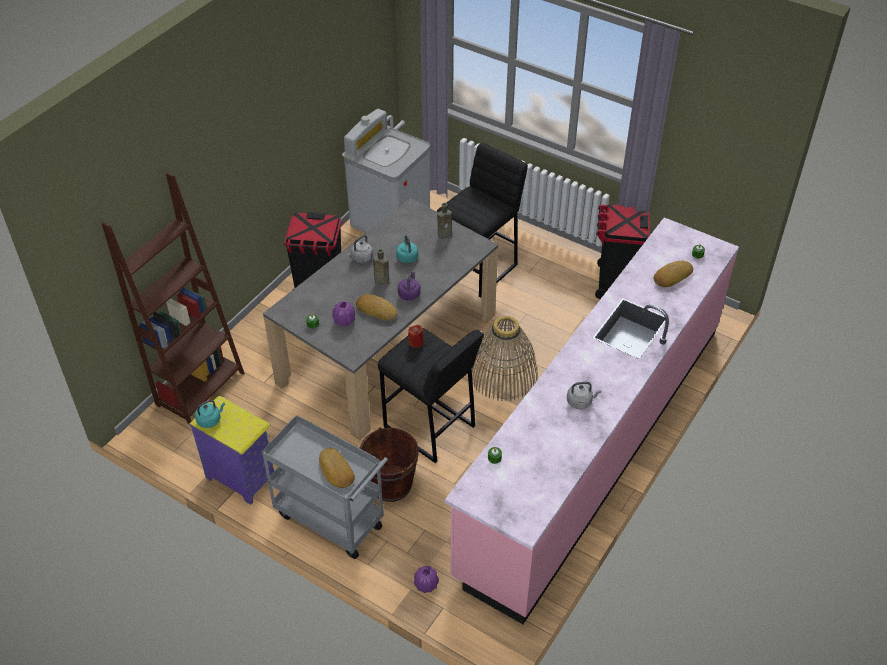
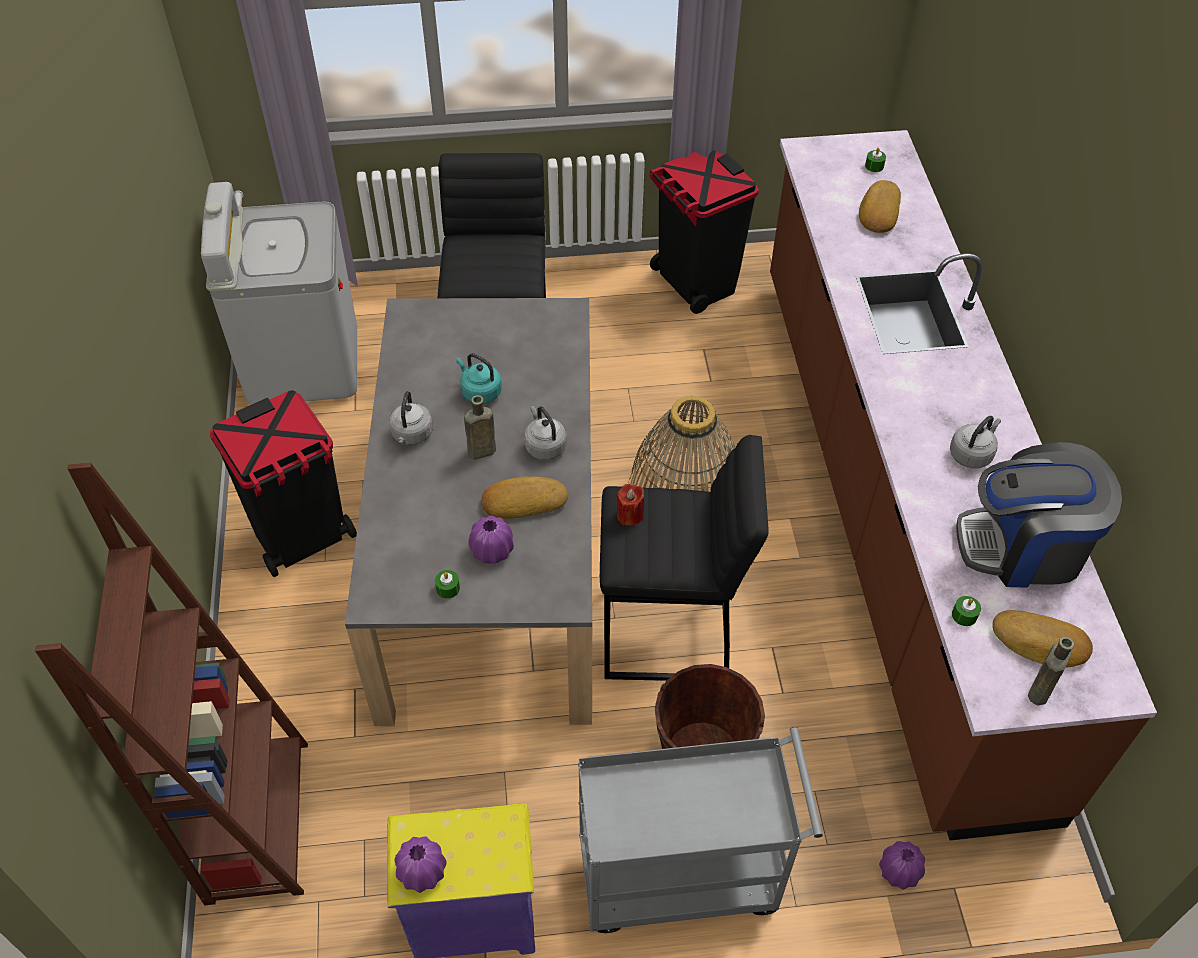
camera: 40 degrees left, 5 degrees up
turquoise kettle [195,400,225,428] -> purple vase [395,836,447,893]
bread [319,448,355,488] -> bread moved to [992,610,1093,668]
purple kettle [398,271,420,300] -> grey kettle [524,406,567,460]
brown bottle [437,203,452,239] -> brown bottle moved to [1028,637,1074,705]
pink counter [445,217,739,624] -> brown counter [770,130,1157,840]
none -> coffee machine [956,442,1122,588]

